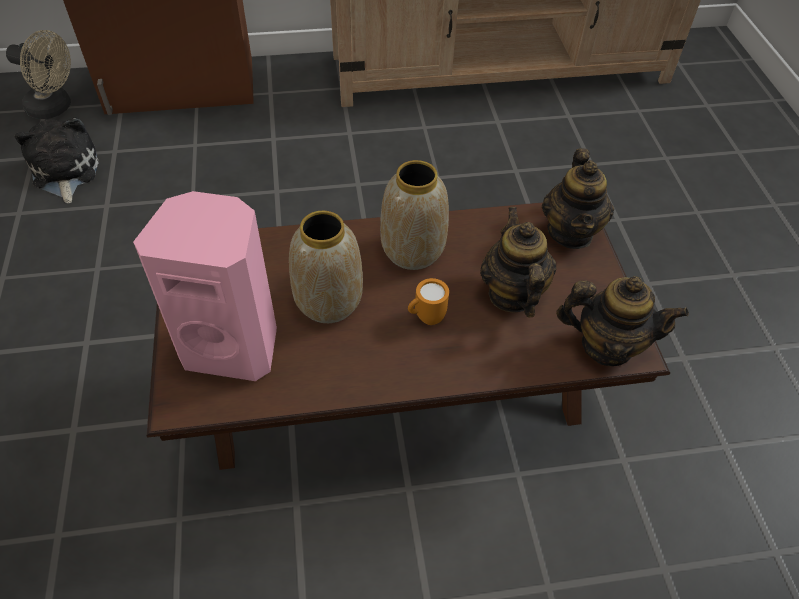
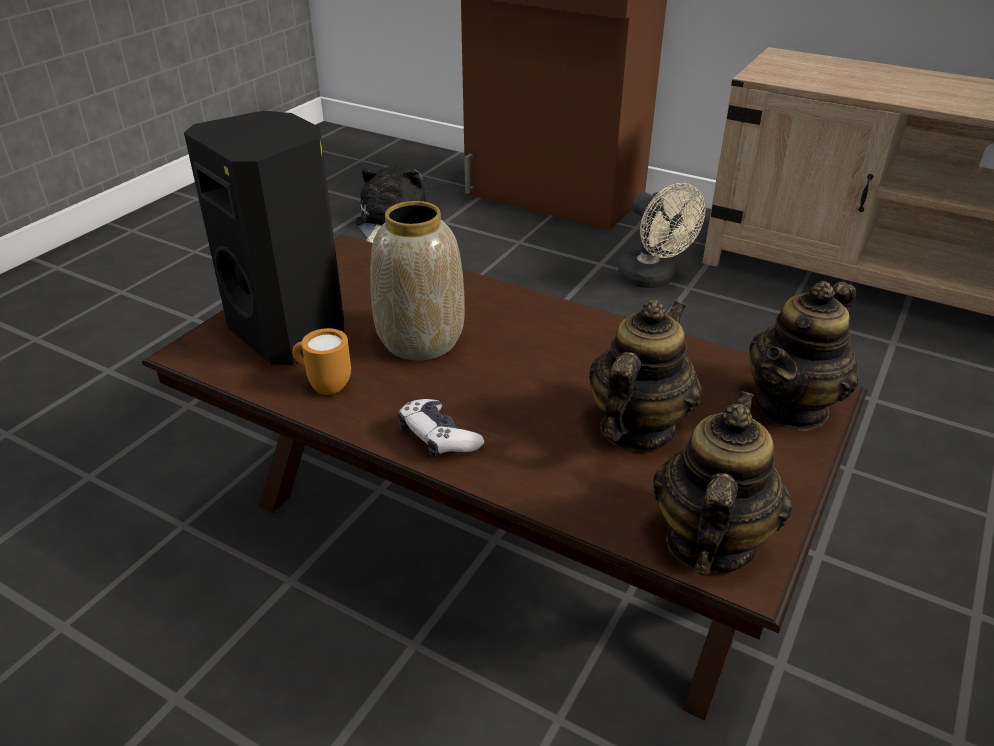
camera: 40 degrees right, 15 degrees down
beige fan [6,30,71,119] -> beige fan moved to [618,183,706,288]
pink speaker [133,191,277,381] -> black speaker [184,111,344,365]
vase [380,160,449,270] -> none
orange mug [408,278,449,325] -> orange mug moved to [292,328,351,395]
teapot [556,276,689,366] -> teapot turned 120 degrees counterclockwise [653,391,792,576]
none -> game controller [398,399,484,457]

